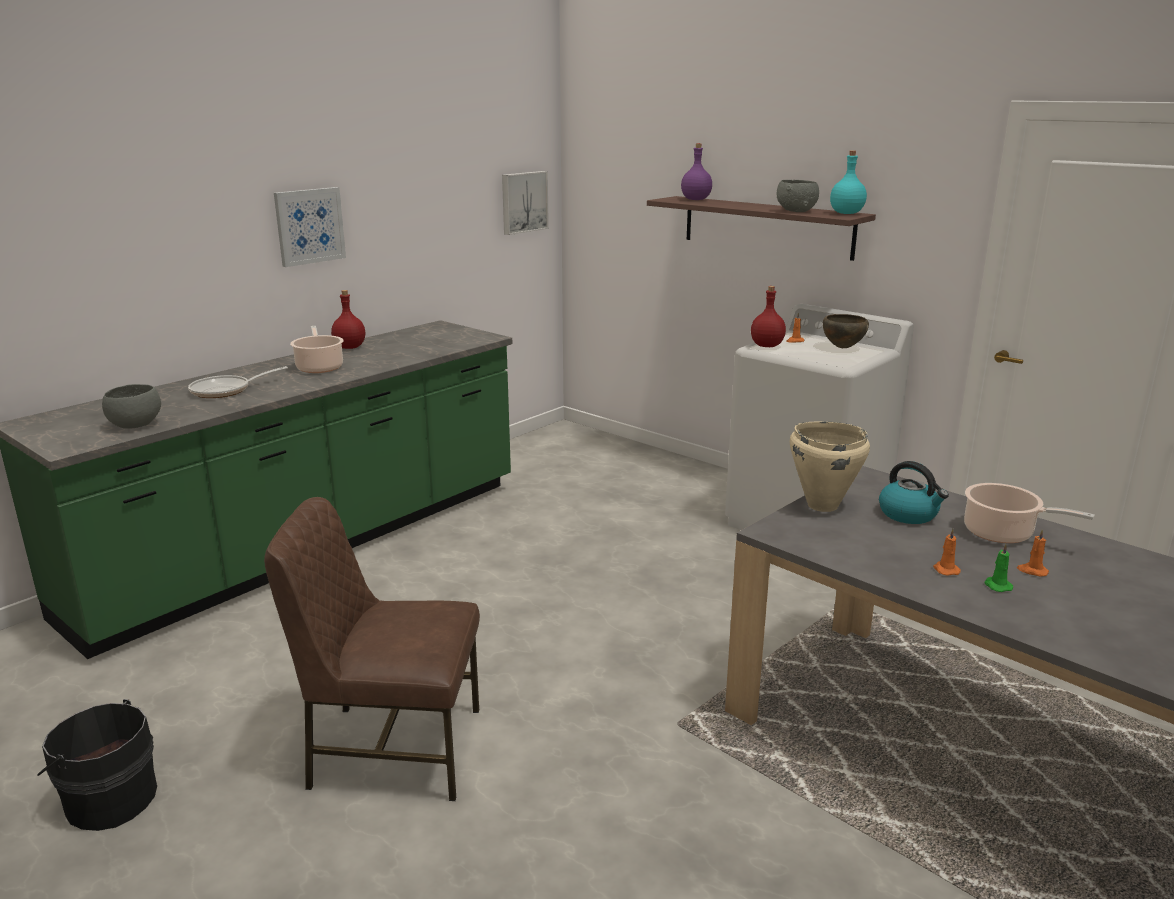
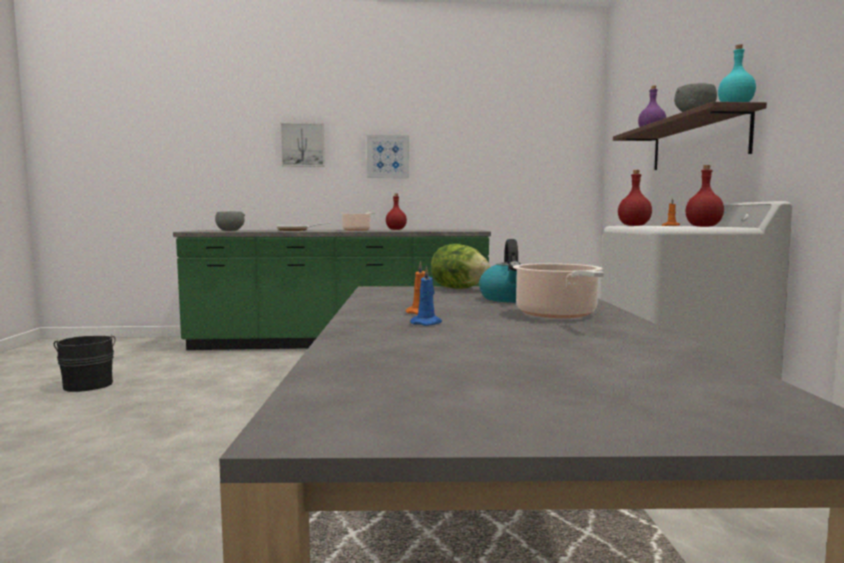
camera: 45 degrees right, 15 degrees down
brown chair [264,497,480,801] -> none
picture [502,171,549,235] -> picture moved to [280,123,325,167]
beige cooking pot [790,422,870,512] -> lettuce [431,244,490,289]
brown bowl [823,314,869,348] -> red bottle [685,165,724,227]
green candle [984,544,1013,592] -> blue candle [410,266,442,326]
orange candle [1017,530,1049,576] -> none

